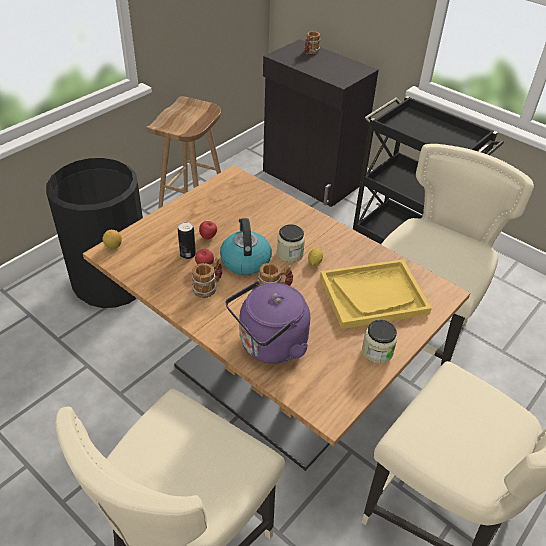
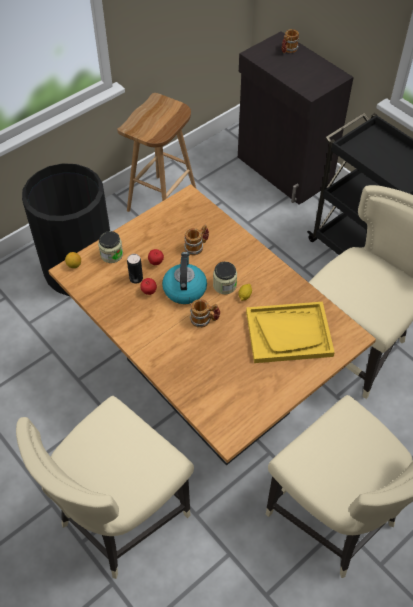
camera: 10 degrees right, 10 degrees up
mug [192,257,222,298] -> mug moved to [184,225,209,256]
purple kettle [226,281,310,364] -> none
jar [362,320,397,364] -> jar moved to [98,231,123,263]

